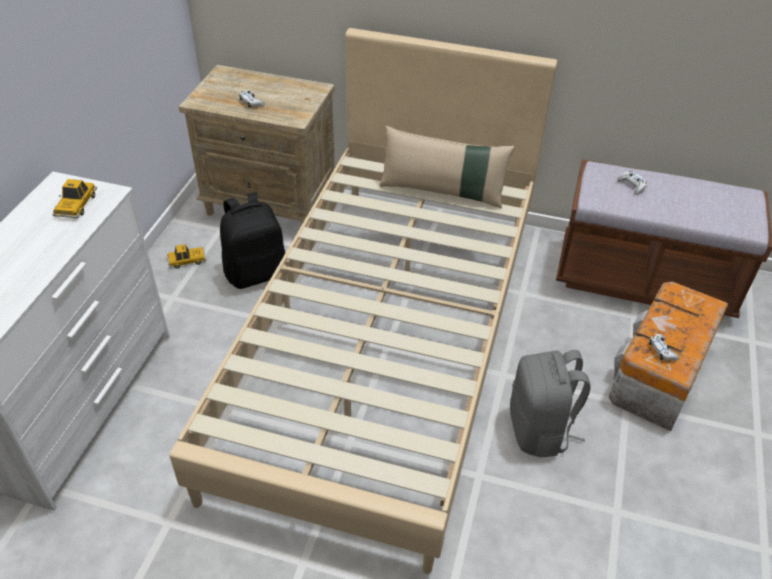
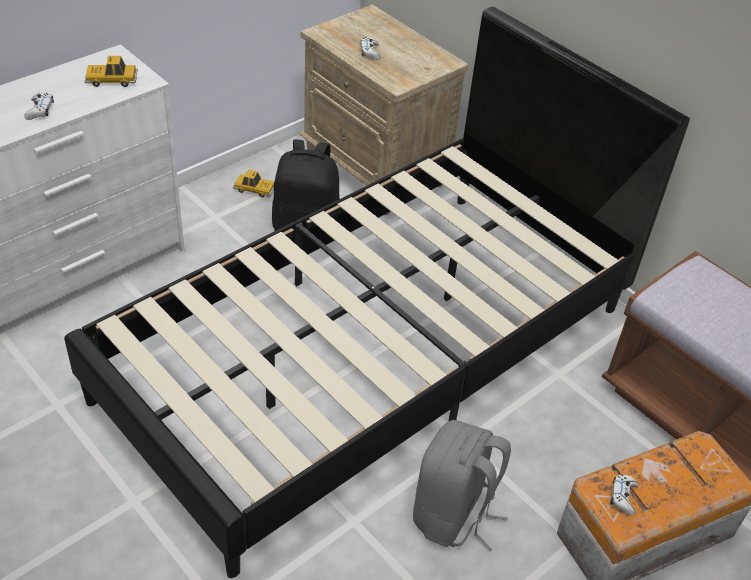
camera: 30 degrees right, 0 degrees up
toy car [52,179,97,218] -> toy car turned 45 degrees clockwise [84,56,138,87]
beige bed [170,28,557,574] -> black bed [64,7,690,578]
beige pillow [379,126,515,208] -> none
white game controller [617,171,648,195] -> white game controller moved to [24,92,54,120]

